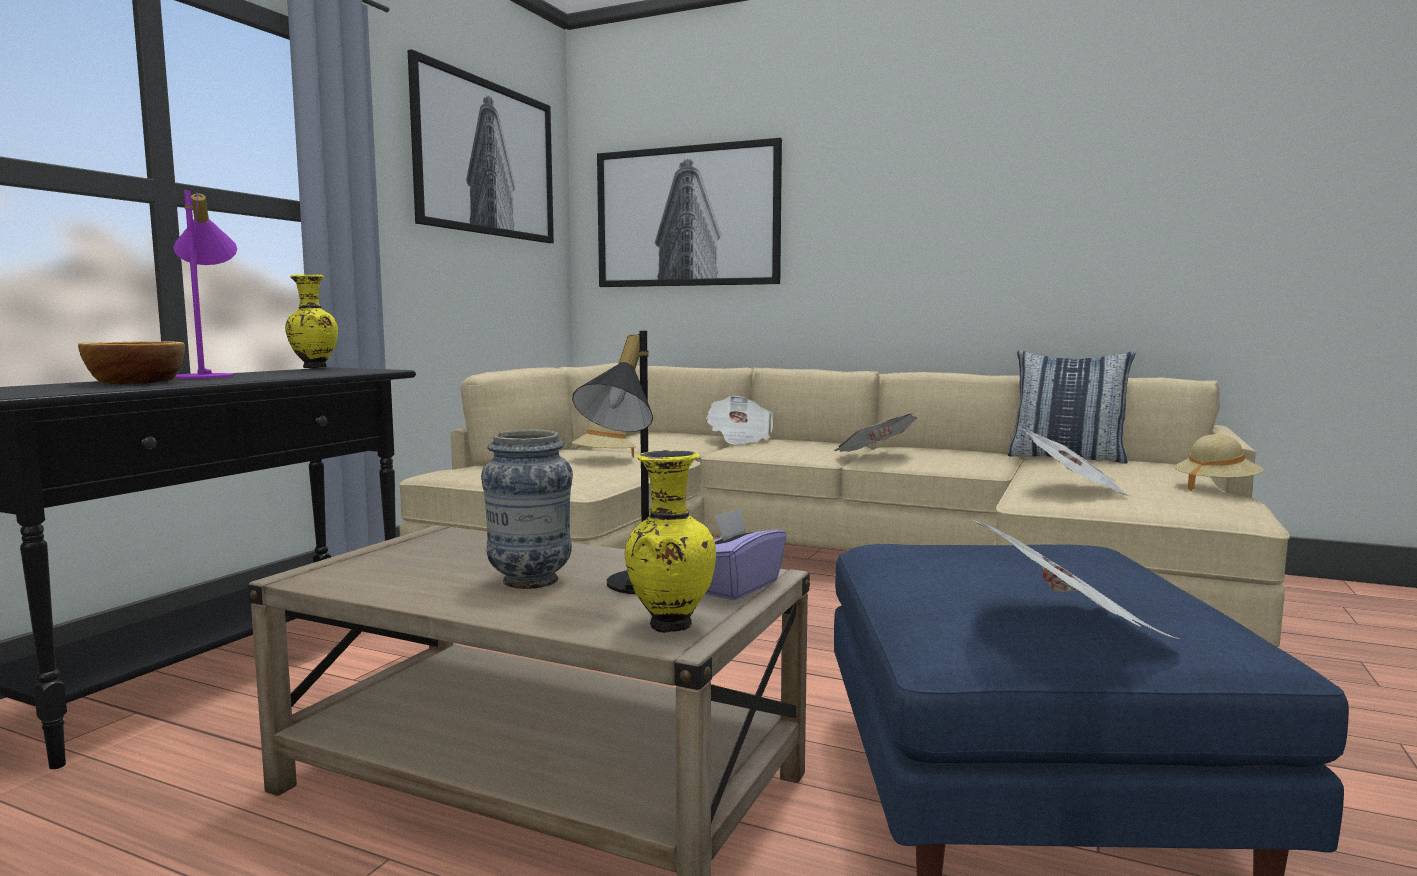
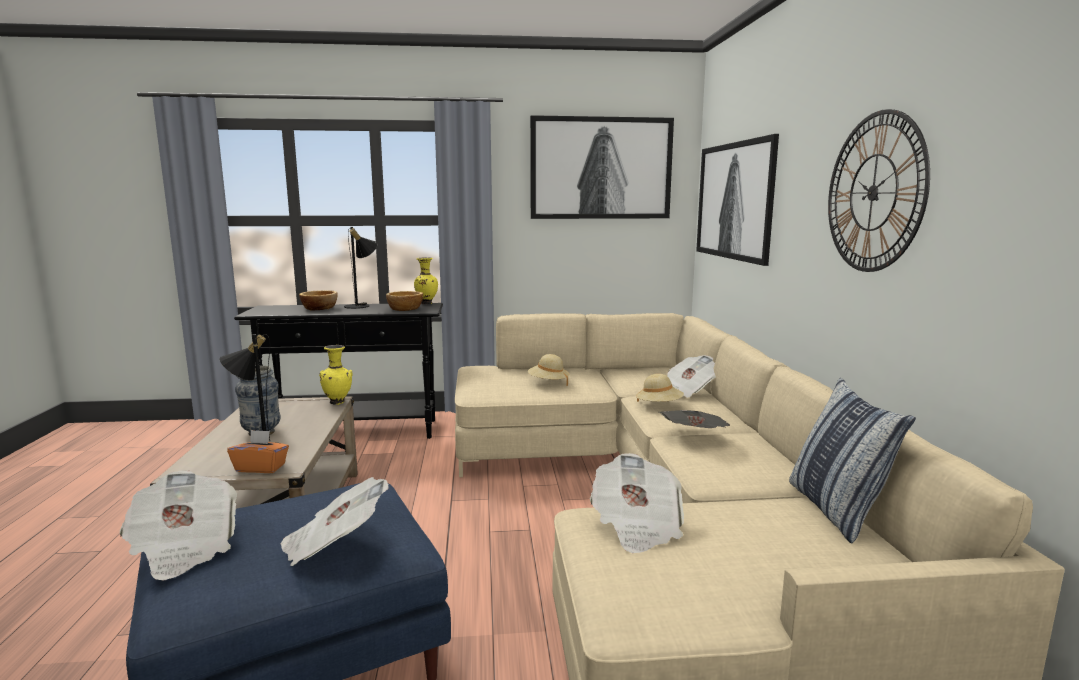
camera: 60 degrees right, 5 degrees up
purple table lamp [173,190,237,379] -> black table lamp [344,227,377,309]
yellow vase [625,450,716,633] -> yellow vase moved to [319,345,353,405]
purple tissue box [705,508,786,600] -> orange tissue box [227,430,289,473]
beige hat [1174,434,1264,491] -> beige hat moved to [636,374,684,402]
none -> newspaper [281,477,389,566]
none -> bowl [386,291,423,311]
none -> wall clock [828,109,930,272]

